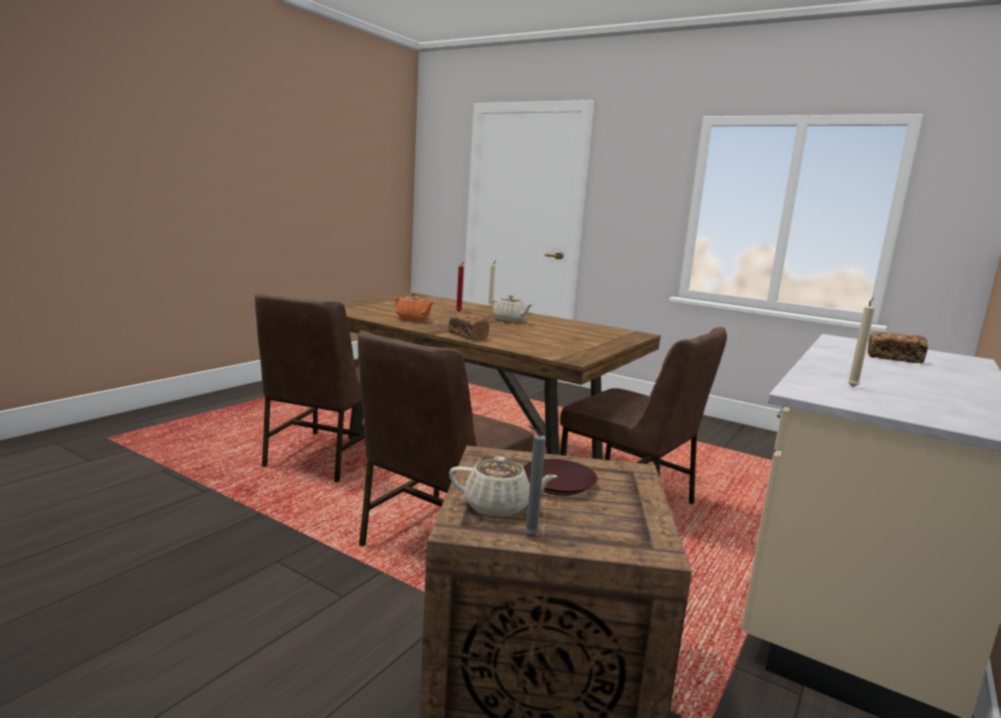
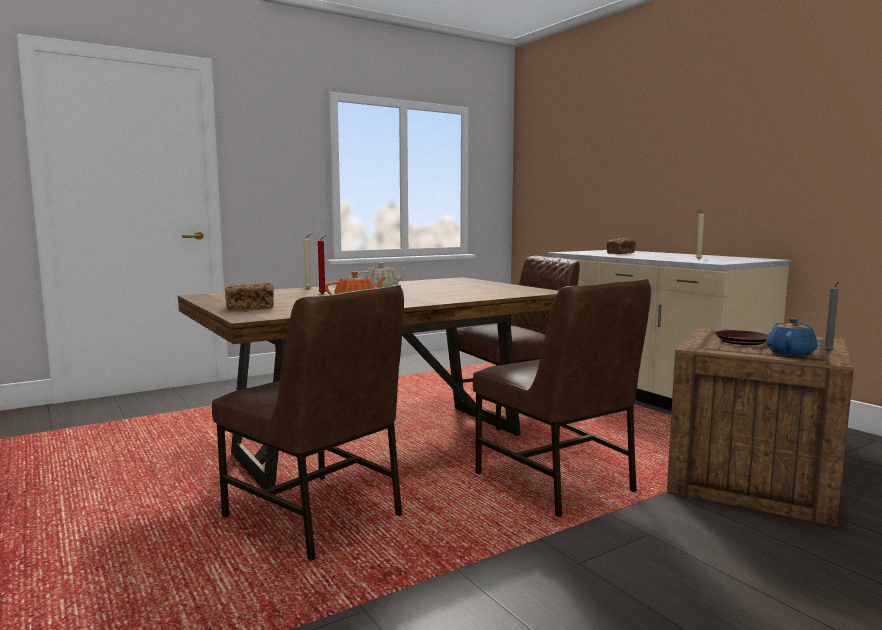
camera: 65 degrees left, 5 degrees down
bread [449,314,489,340] -> bread moved to [225,283,274,310]
beige teapot [449,456,558,518] -> blue teapot [766,318,817,356]

